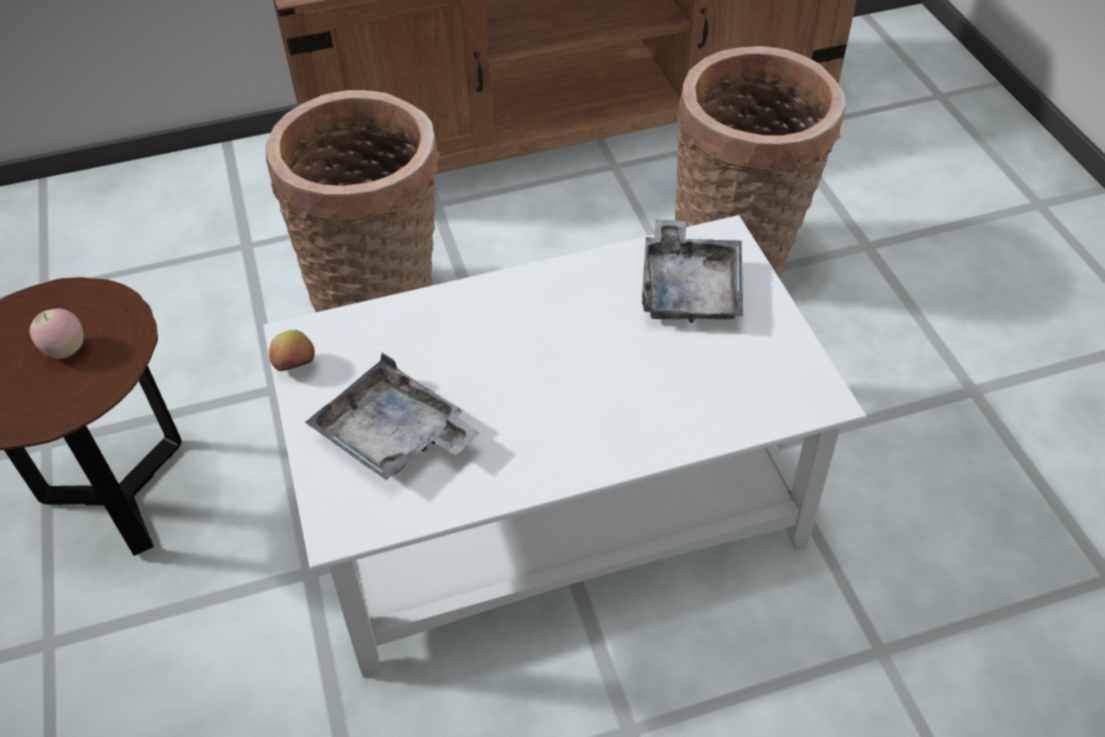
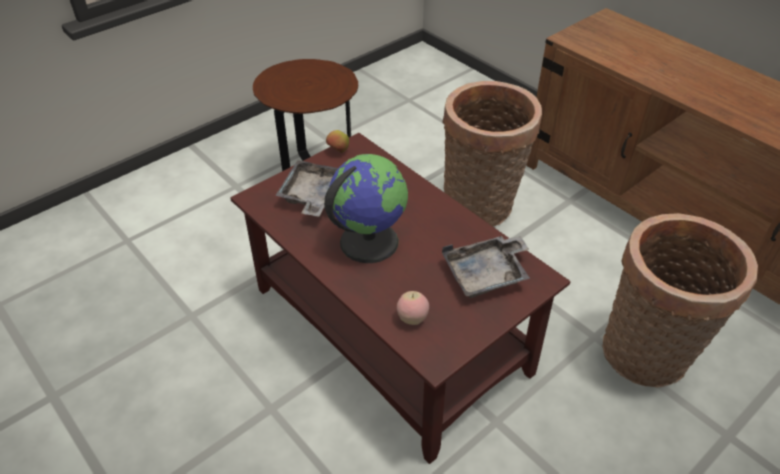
camera: 65 degrees right, 5 degrees down
apple [30,308,84,359] -> apple moved to [397,291,429,325]
white coffee table [263,215,867,678] -> brown coffee table [230,133,570,464]
none -> globe [324,154,408,263]

